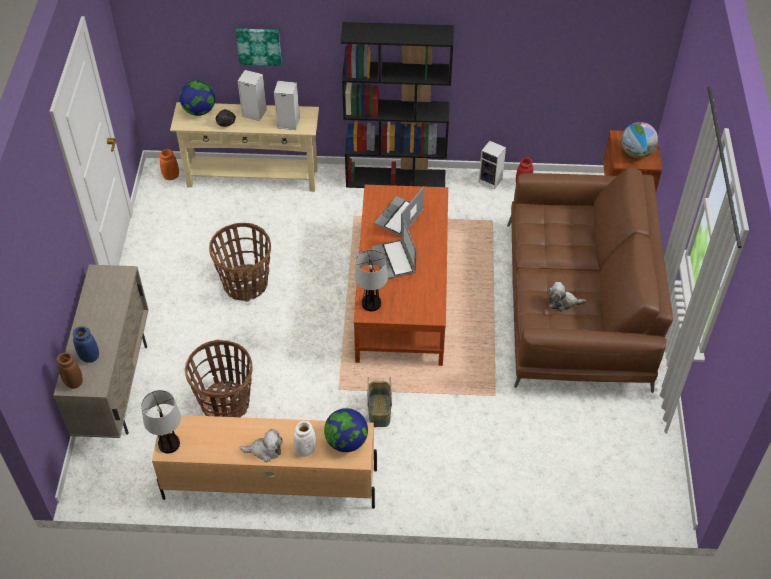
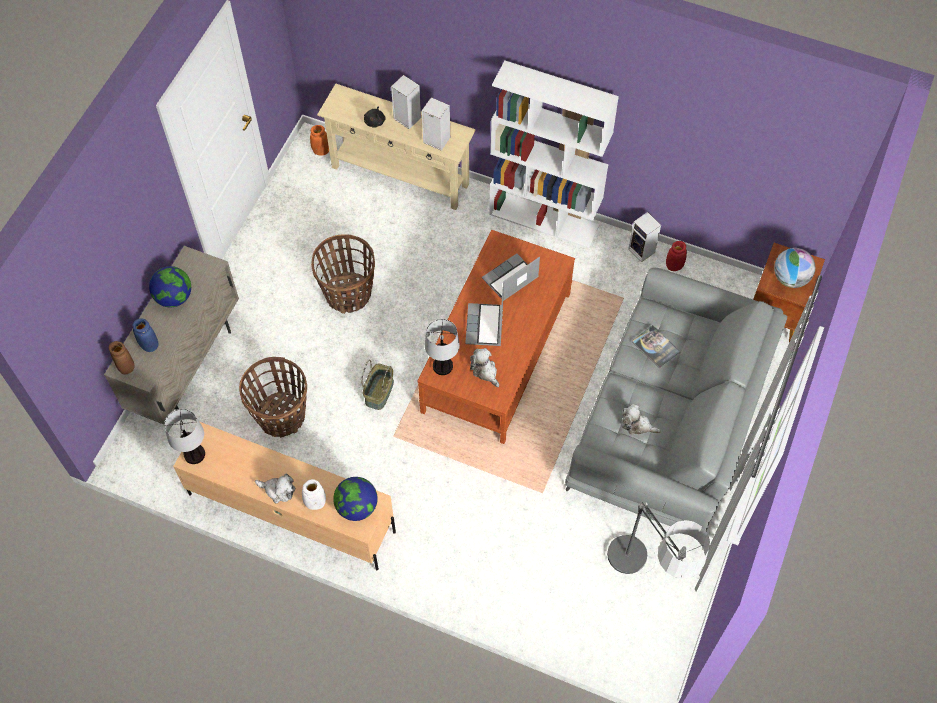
camera: 20 degrees right, 10 degrees up
globe [180,80,215,116] -> globe moved to [149,266,191,307]
picture [236,29,282,66] -> none
black bookcase [340,22,454,188] -> white bookcase [489,61,619,248]
basket [367,377,392,427] -> basket moved to [361,360,394,410]
brown sofa [507,167,673,393] -> grey sofa [565,268,787,532]
none -> plush toy [470,348,499,387]
none -> floor lamp [607,501,710,579]
none -> book [632,325,681,369]

